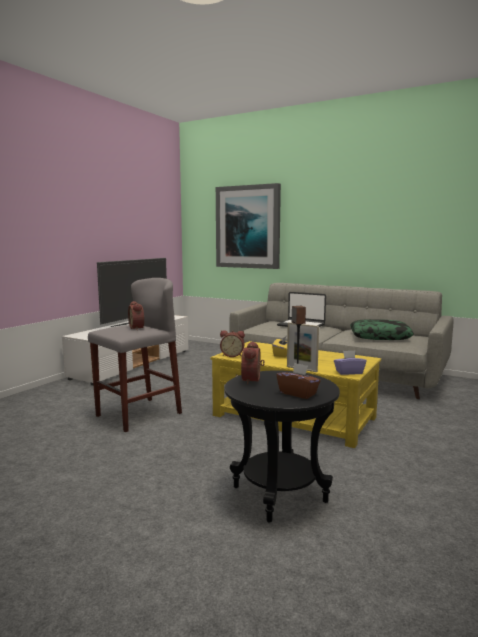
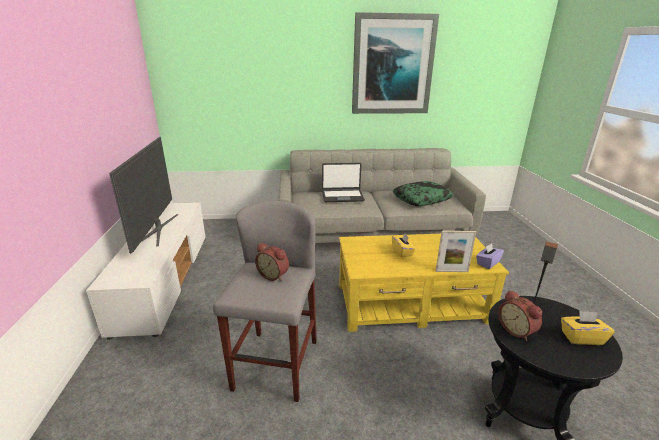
camera: 35 degrees left, 15 degrees up
picture [216,183,281,269] -> picture moved to [352,12,439,114]
alarm clock [220,330,245,357] -> none
brown tissue box [276,363,320,399] -> yellow tissue box [561,311,615,345]

